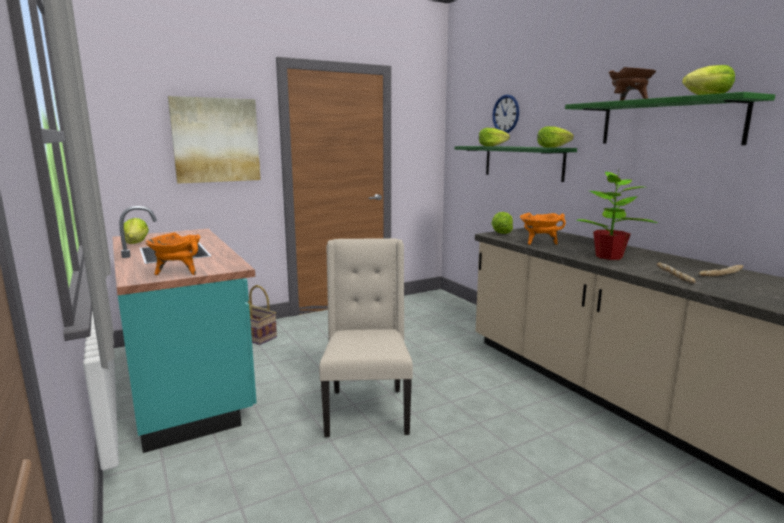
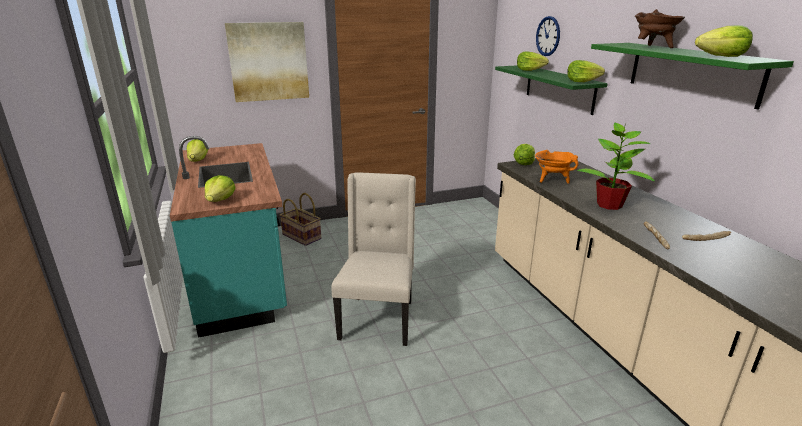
camera: 10 degrees right, 10 degrees up
orange cooking pot [145,232,200,275] -> lettuce [205,175,236,202]

